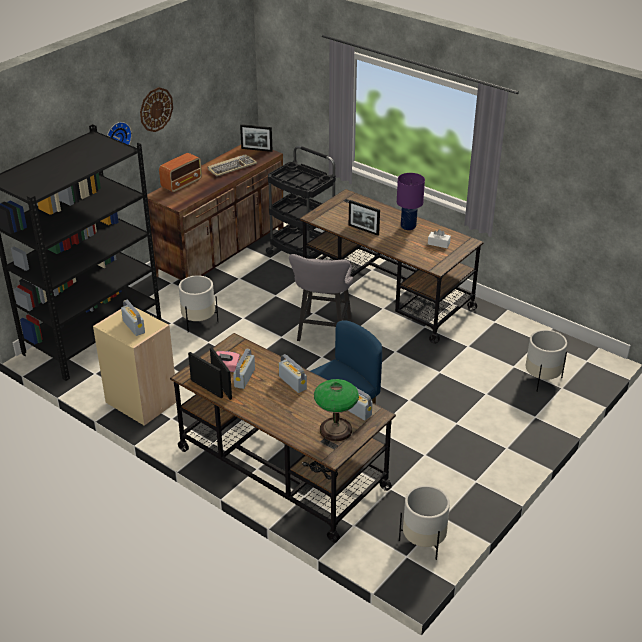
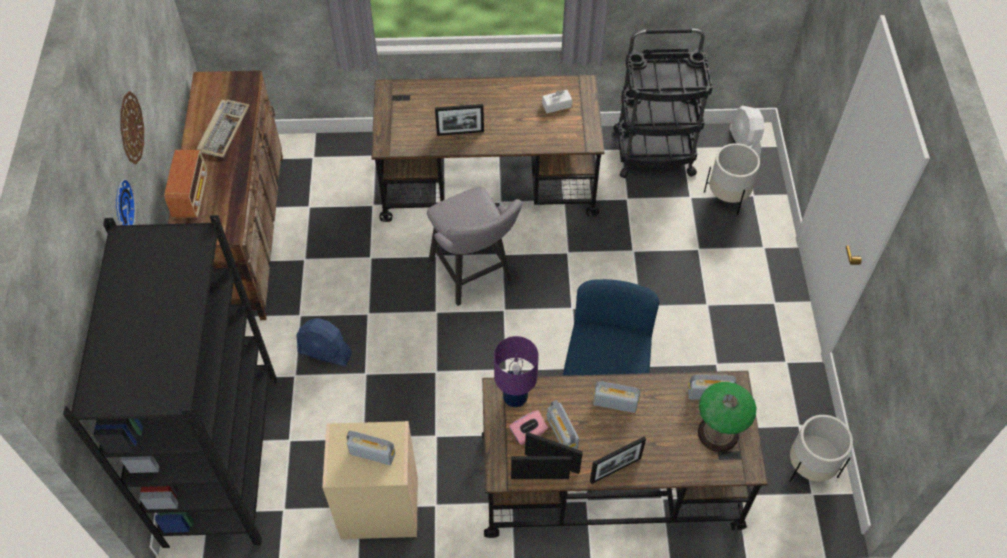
camera: 40 degrees left, 20 degrees up
white planter [179,275,218,333] -> blue fan [296,318,352,366]
picture frame [240,124,272,152] -> picture frame moved to [590,437,646,484]
black cart [266,146,336,259] -> black cart moved to [614,28,713,178]
purple table lamp [397,173,425,230] -> purple table lamp moved to [494,336,539,407]
none -> white fan [729,106,764,158]

